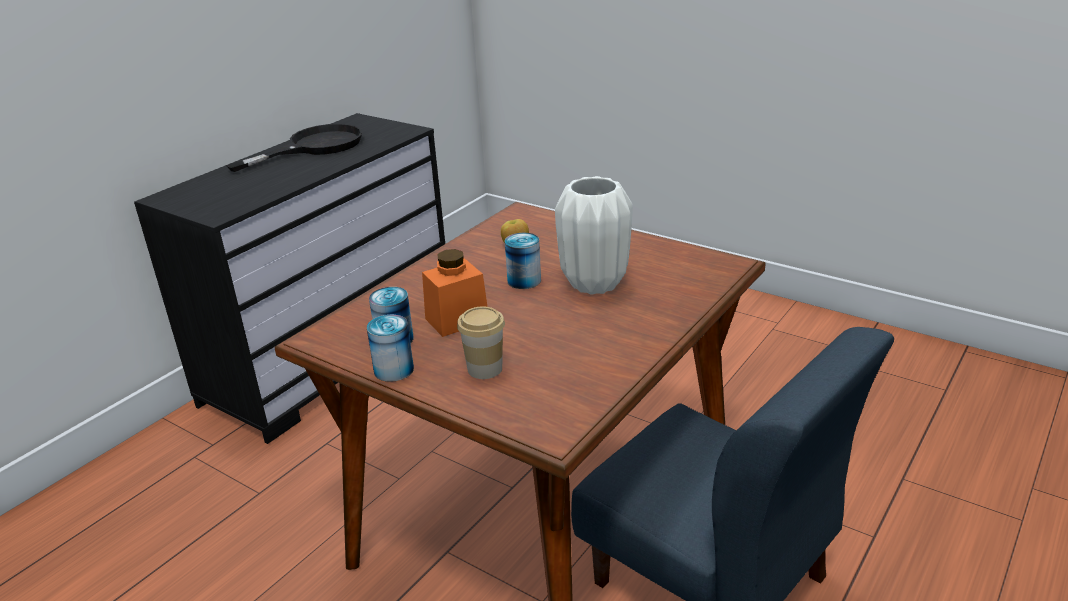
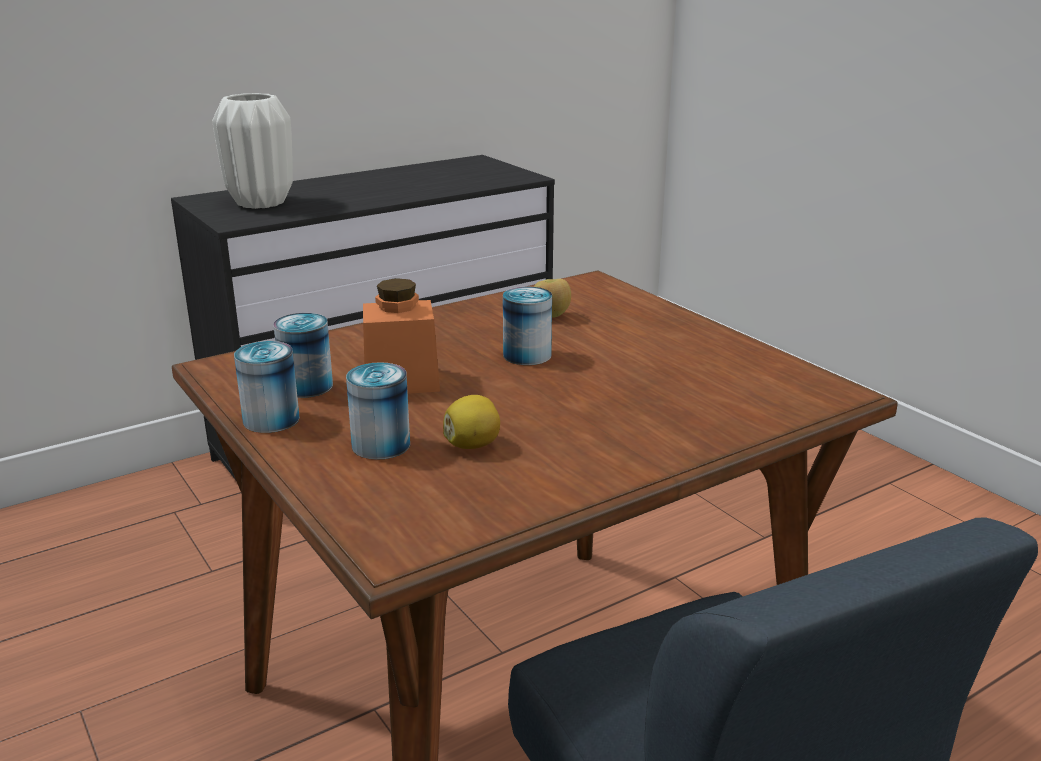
camera: 20 degrees right, 5 degrees down
black frying pan [226,124,362,172] -> none
cup [457,306,505,379] -> can [346,362,410,460]
white vase [555,176,633,294] -> white vase moved to [212,93,293,209]
none -> lemon [443,395,500,449]

